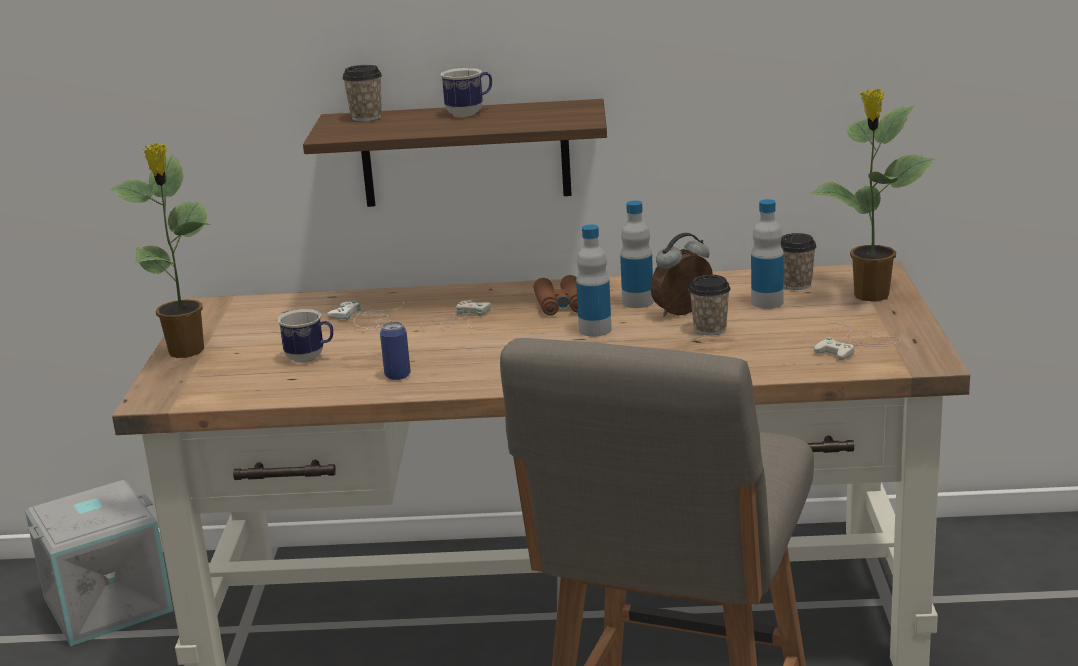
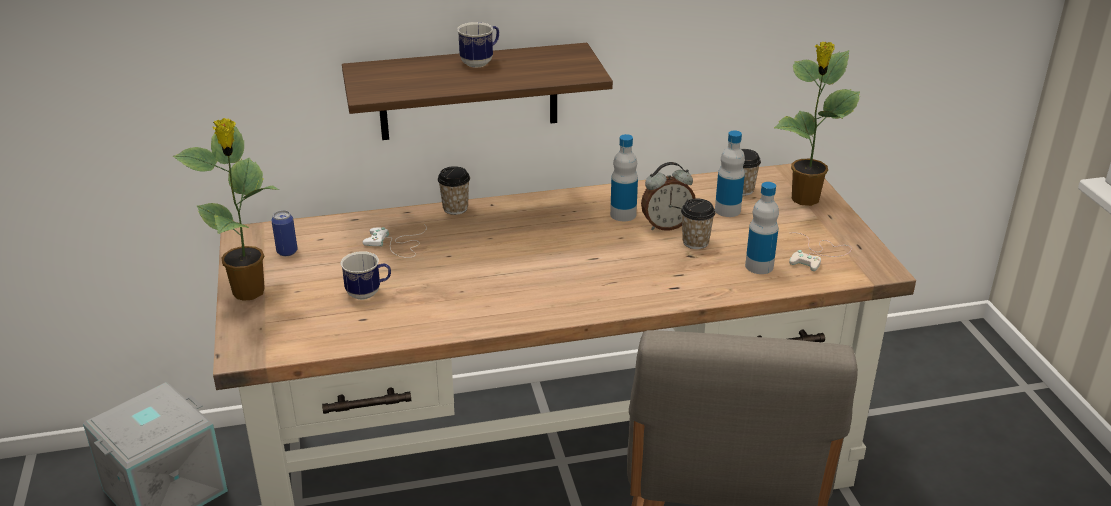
camera: 15 degrees left, 10 degrees up
cup [342,65,382,121] -> cup moved to [438,166,470,215]
can [380,321,411,380] -> can moved to [271,210,298,256]
white game controller [420,300,492,329] -> none
brown binoculars [533,275,578,316] -> none
bottle [576,225,612,337] -> bottle moved to [745,182,779,274]
alarm clock [650,233,713,317] -> alarm clock turned 150 degrees counterclockwise [641,162,696,230]

